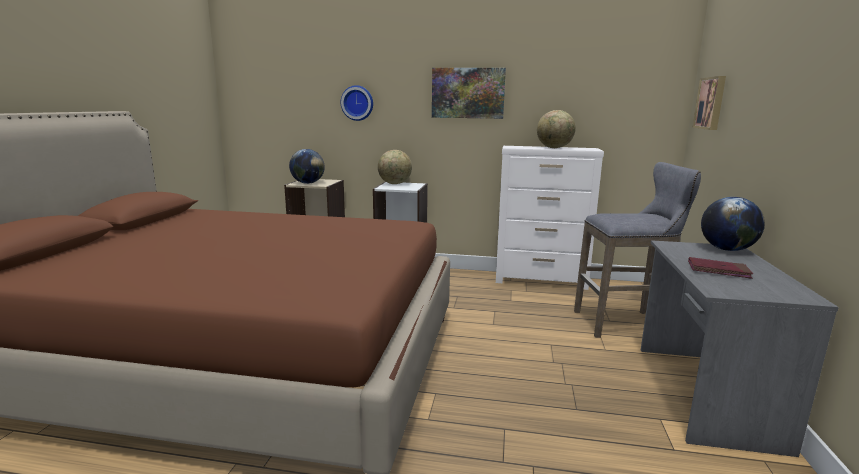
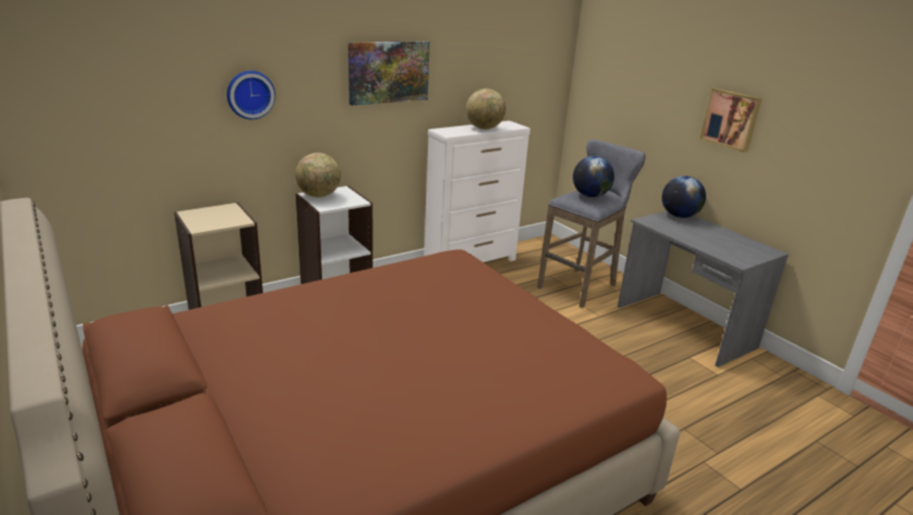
camera: 45 degrees left, 10 degrees up
globe [289,149,325,184] -> globe moved to [573,156,615,197]
red book [688,257,753,279] -> none
picture [693,76,726,130] -> picture moved to [700,88,762,152]

